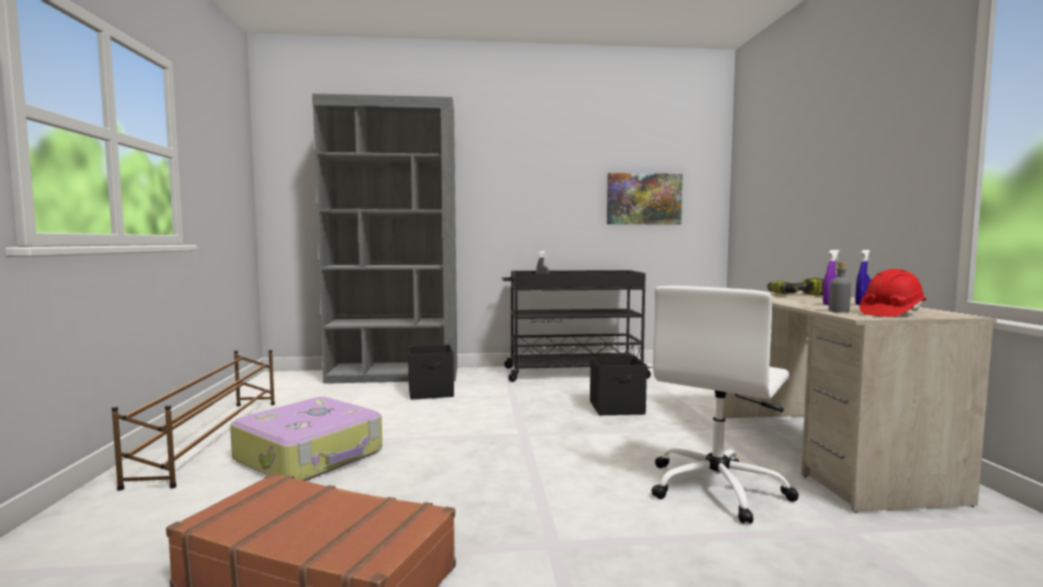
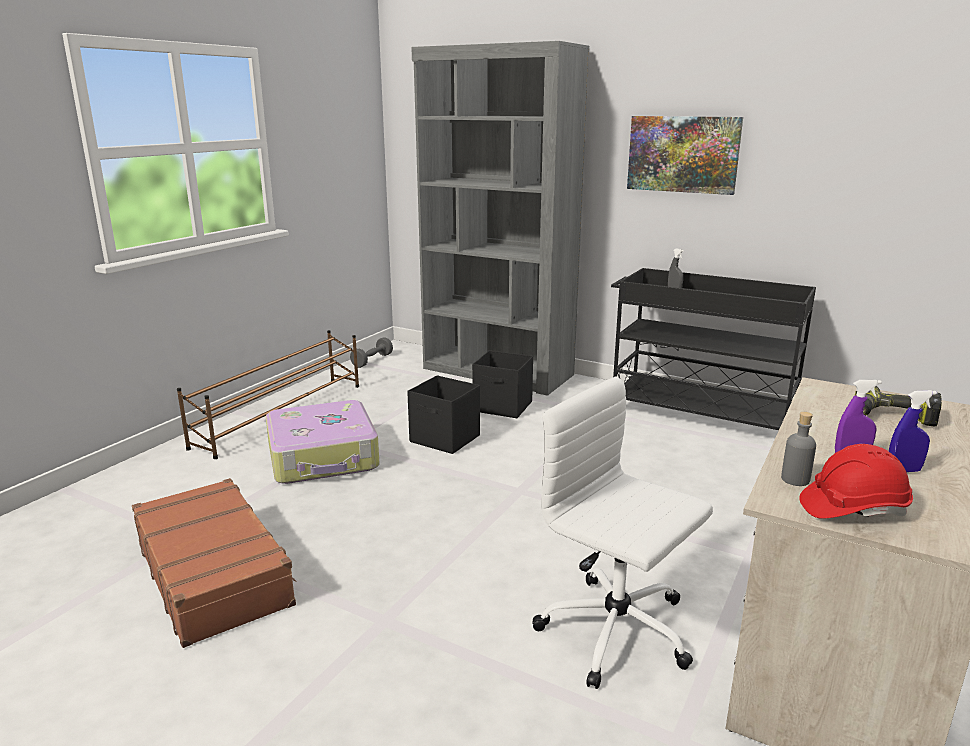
camera: 35 degrees right, 15 degrees up
black storage box [590,355,647,415] -> black storage box moved to [407,375,480,454]
picture [607,173,683,224] -> picture moved to [627,116,743,195]
white office chair [652,286,799,524] -> white office chair turned 60 degrees clockwise [532,376,713,689]
none -> grey dumbbell [350,337,393,368]

